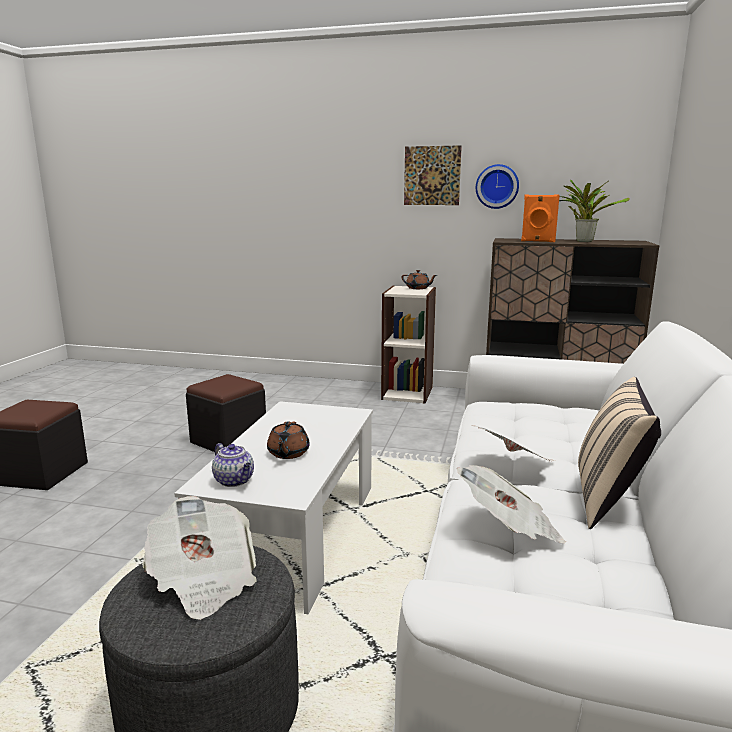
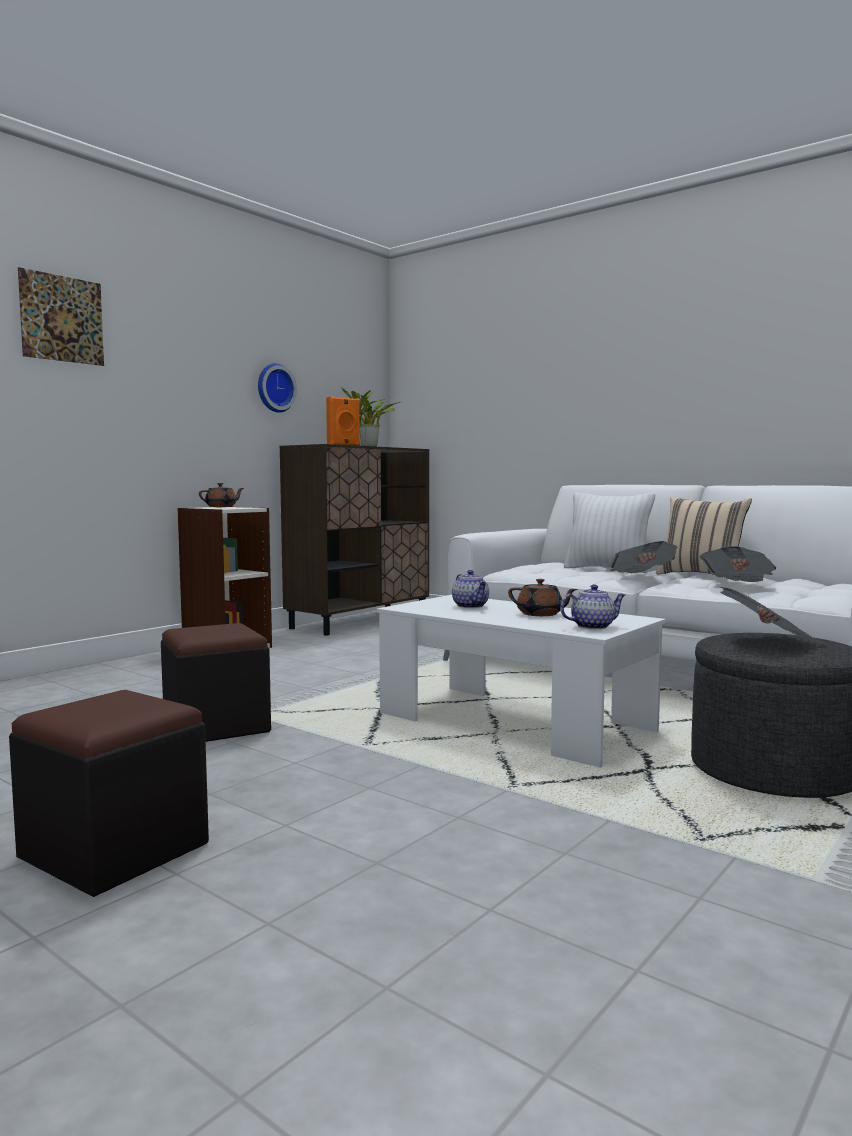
camera: 65 degrees left, 10 degrees down
picture [404,145,462,205] -> picture moved to [18,267,104,366]
none -> teapot [452,570,489,608]
none -> white pillow [564,493,655,573]

